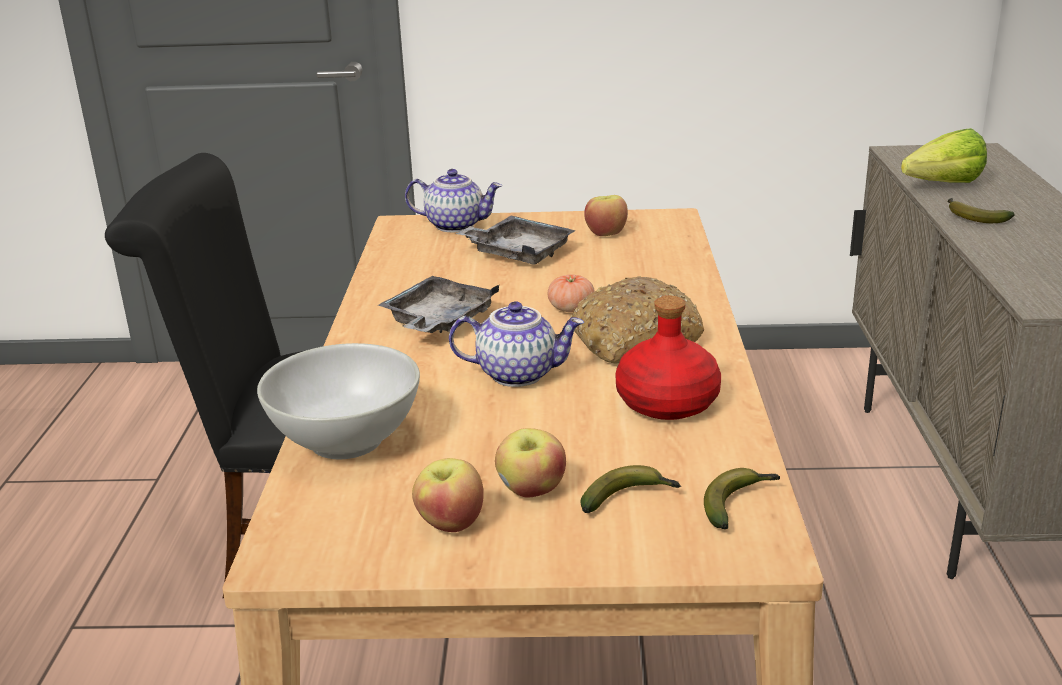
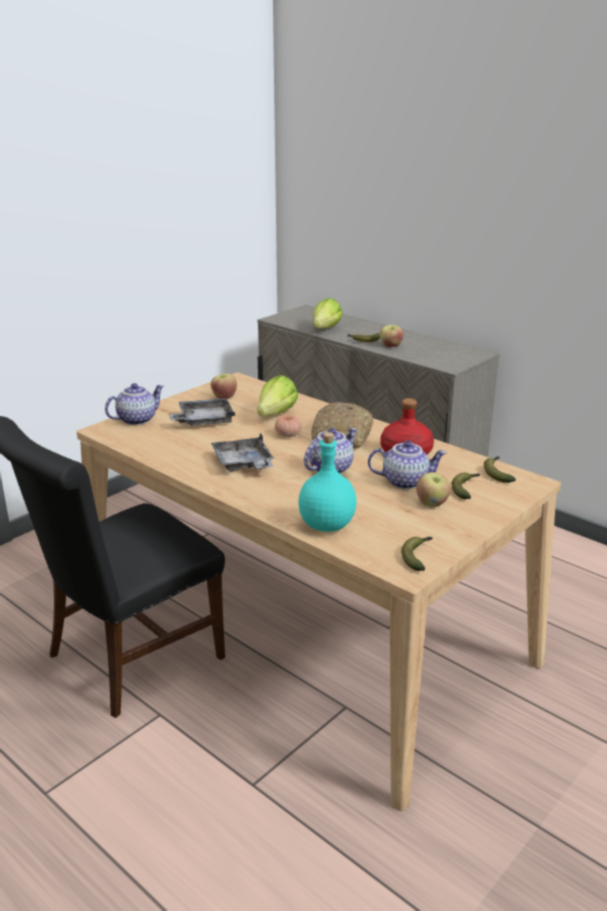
camera: 50 degrees left, 0 degrees up
white bowl [257,343,420,459] -> turquoise bottle [298,432,357,532]
apple [412,458,484,532] -> apple moved to [380,325,403,347]
none -> lettuce [257,375,298,417]
none -> teapot [368,441,447,489]
none -> banana [401,537,433,571]

